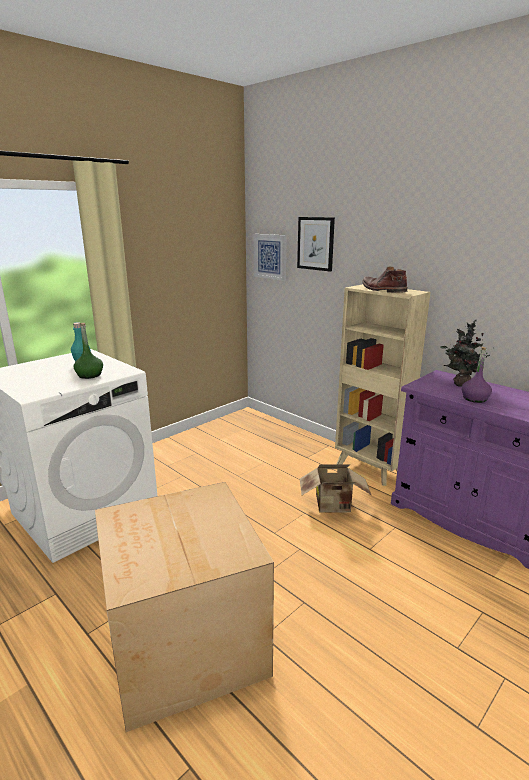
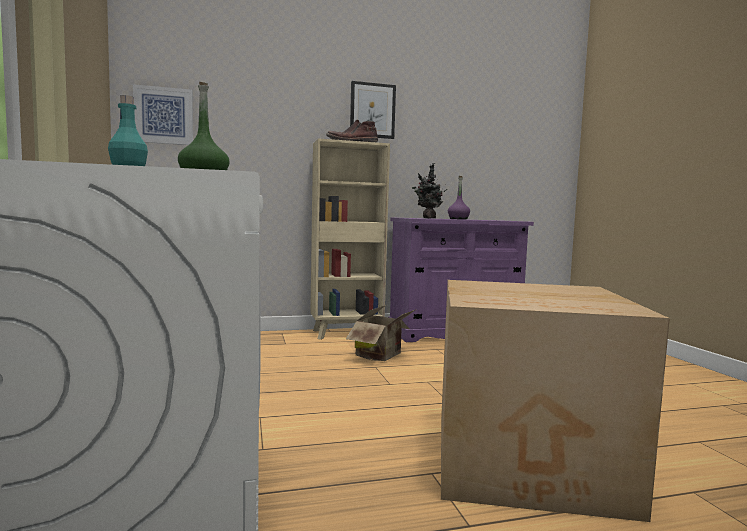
camera: 60 degrees left, 15 degrees down
picture [297,217,335,272] -> picture moved to [350,81,396,139]

